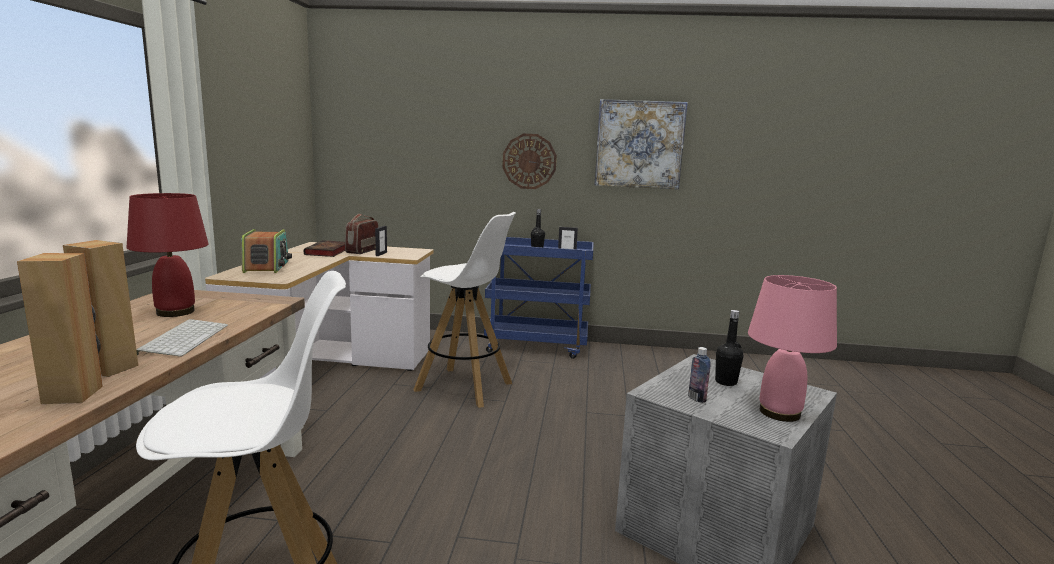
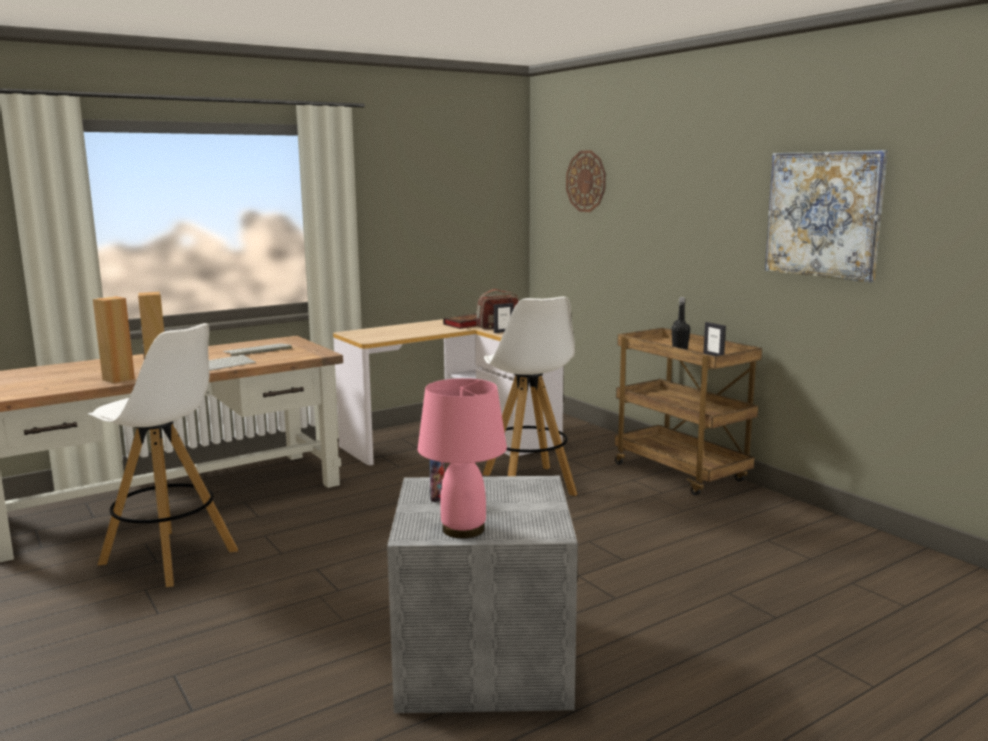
camera: 50 degrees right, 0 degrees up
red table lamp [127,193,209,317] -> keyboard [223,343,292,356]
radio [241,229,292,273] -> none
blue cart [484,237,594,359] -> brown cart [615,328,762,496]
wall clock [502,134,557,189] -> wall clock moved to [566,150,606,212]
black bottle [715,310,743,386] -> none

